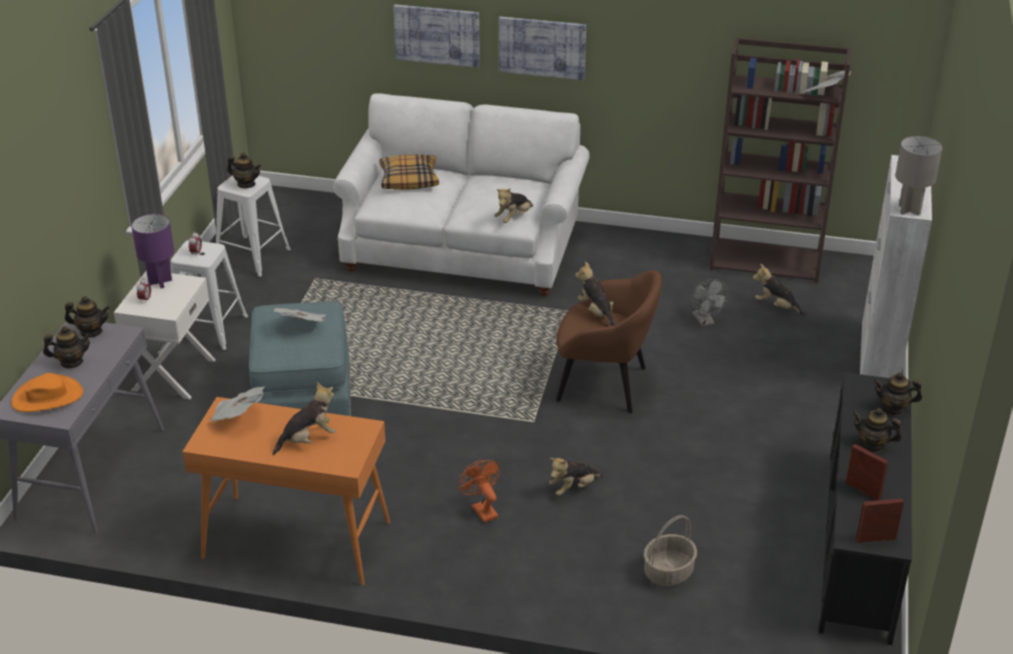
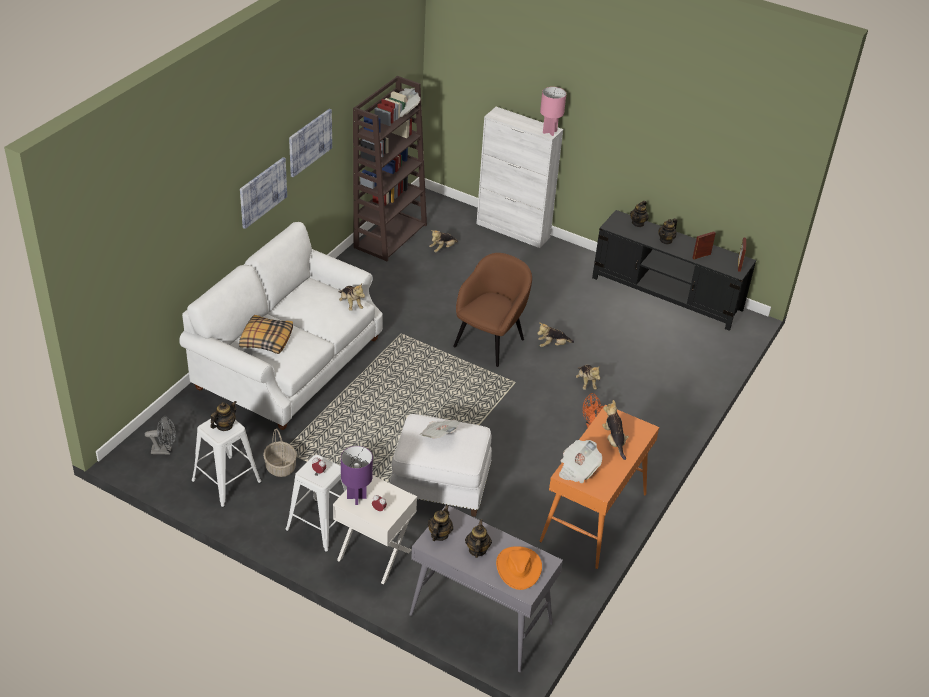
camera: 75 degrees left, 5 degrees up
blue ottoman [249,301,351,416] -> white ottoman [390,414,492,517]
picture [393,5,480,68] -> picture moved to [289,109,332,177]
plush toy [575,261,616,326] -> plush toy moved to [537,323,574,347]
basket [643,515,697,586] -> basket moved to [263,428,297,477]
grey fan [691,279,728,326] -> grey fan moved to [145,416,176,455]
grey table lamp [895,136,942,216] -> pink table lamp [540,87,566,136]

